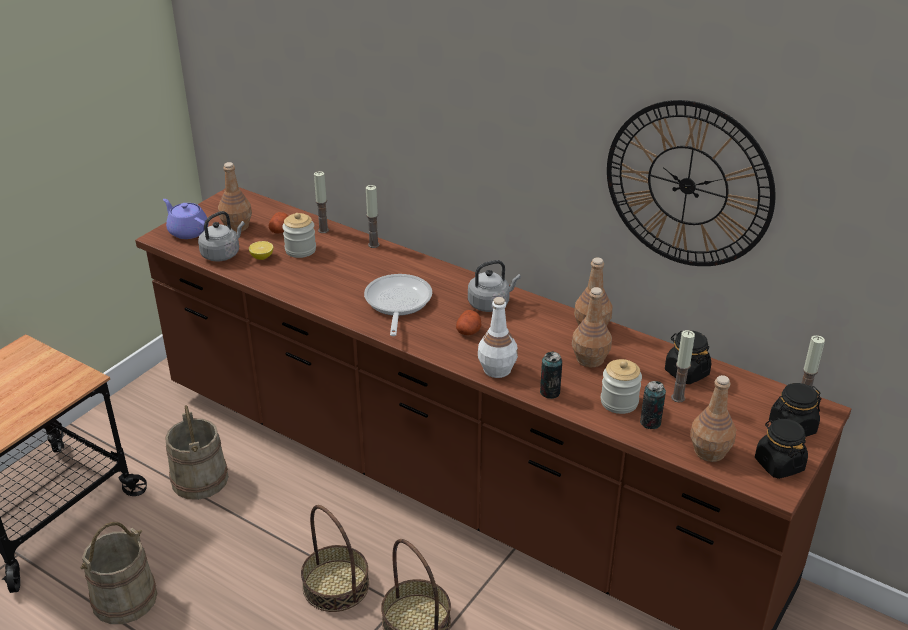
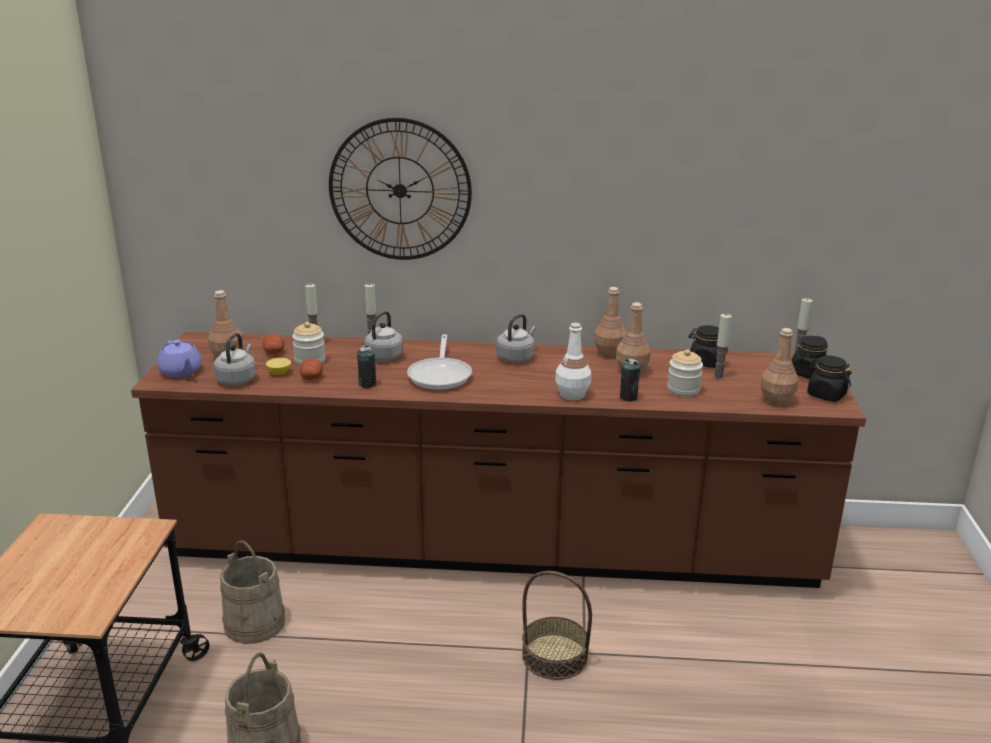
camera: 30 degrees left, 10 degrees down
purple teapot [163,199,209,239] -> purple teapot turned 135 degrees counterclockwise [157,340,202,377]
basket [301,505,369,612] -> none
frying pan [364,274,432,336] -> frying pan turned 150 degrees counterclockwise [407,334,472,390]
potato [456,310,482,335] -> potato moved to [300,358,323,380]
wall clock [607,100,776,266] -> wall clock moved to [329,118,472,260]
can [640,381,666,429] -> can moved to [357,346,376,388]
none -> grey kettle [362,311,403,361]

